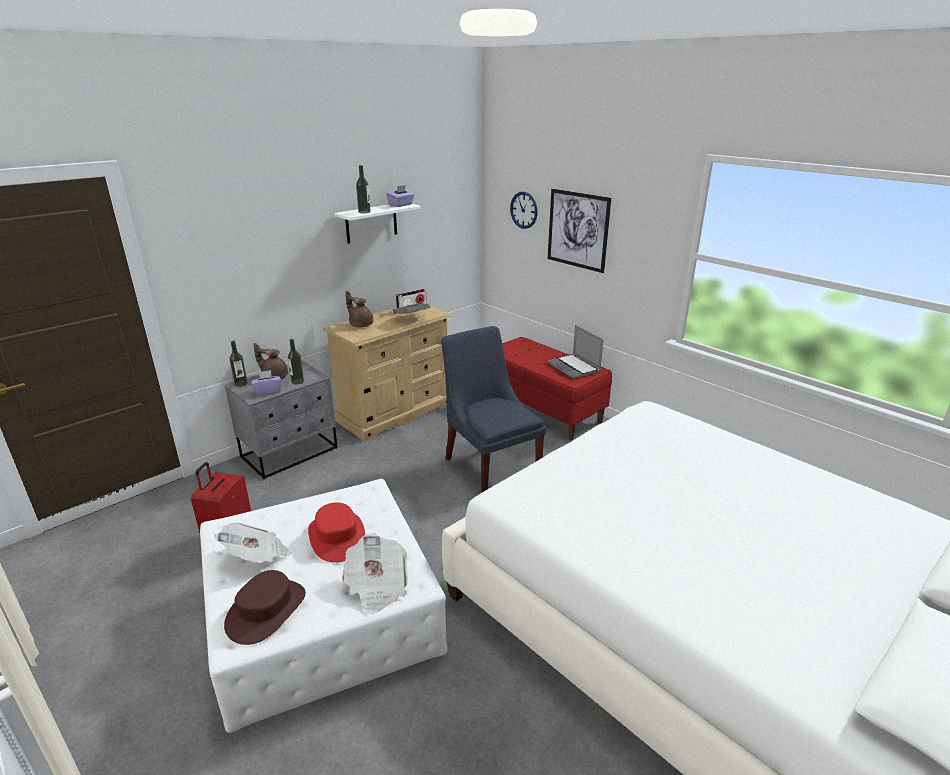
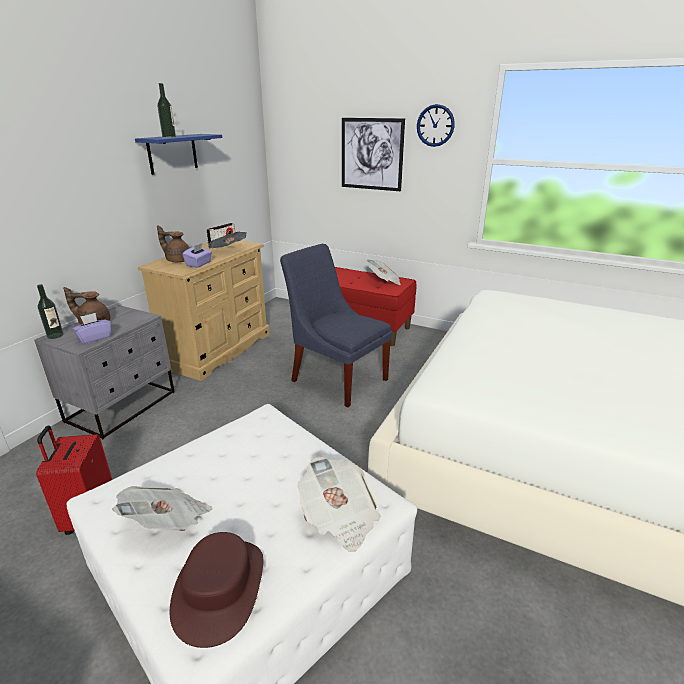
camera: 20 degrees left, 0 degrees up
bottle [288,339,304,385] -> none
red hat [308,502,365,562] -> none
white shelf [334,204,421,244] -> blue shelf [135,134,222,175]
purple tissue box [386,185,414,207] -> purple tissue box moved to [182,243,212,268]
wall clock [510,192,538,229] -> wall clock moved to [417,104,455,147]
laptop [547,325,604,379] -> newspaper [367,259,401,285]

